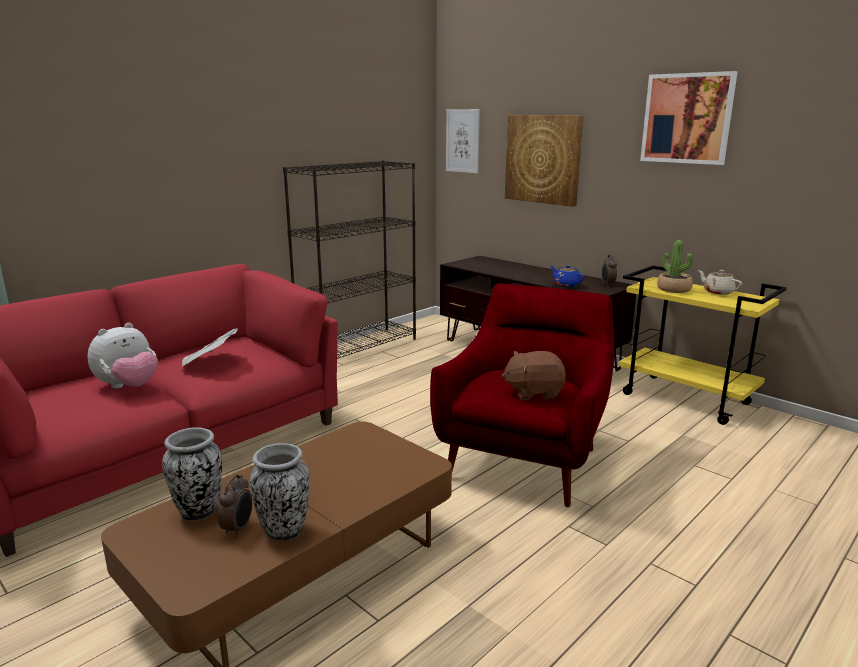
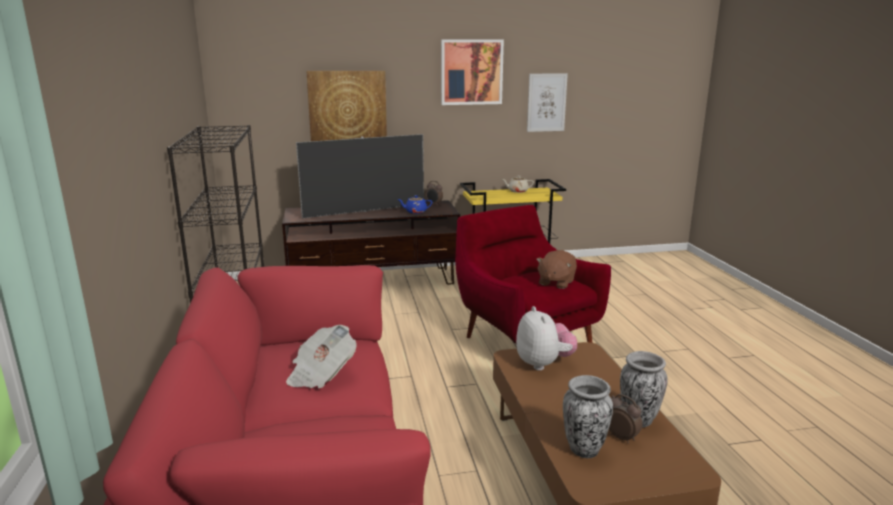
camera: 55 degrees left, 0 degrees up
plush toy [87,323,158,388] -> plush toy moved to [516,306,577,371]
picture [446,109,480,173] -> picture moved to [527,73,568,132]
potted plant [657,240,693,293] -> none
none -> television [296,134,424,218]

